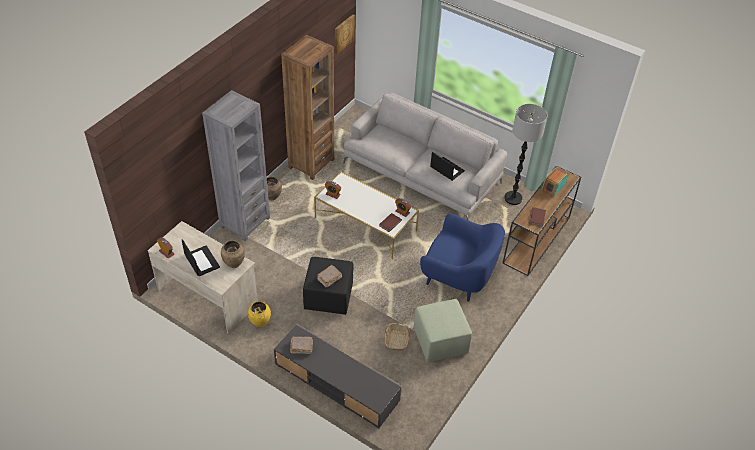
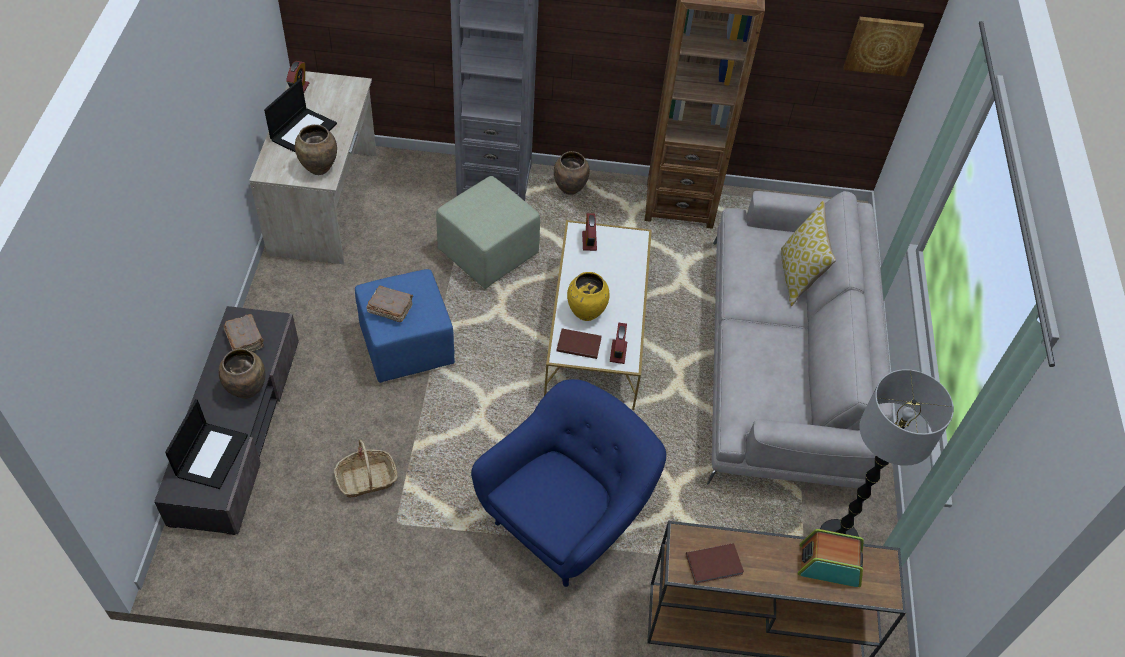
camera: 60 degrees right, 5 degrees up
yellow vase [248,301,271,327] -> yellow vase moved to [567,272,610,321]
black ottoman [303,257,354,315] -> blue ottoman [355,269,455,383]
green ottoman [414,299,472,363] -> green ottoman moved to [436,176,540,289]
blue armchair [420,214,505,302] -> blue armchair turned 135 degrees counterclockwise [471,379,666,587]
laptop [430,152,465,181] -> laptop moved to [165,399,248,489]
none -> brown vase [219,349,265,399]
none -> pillow [781,201,836,307]

